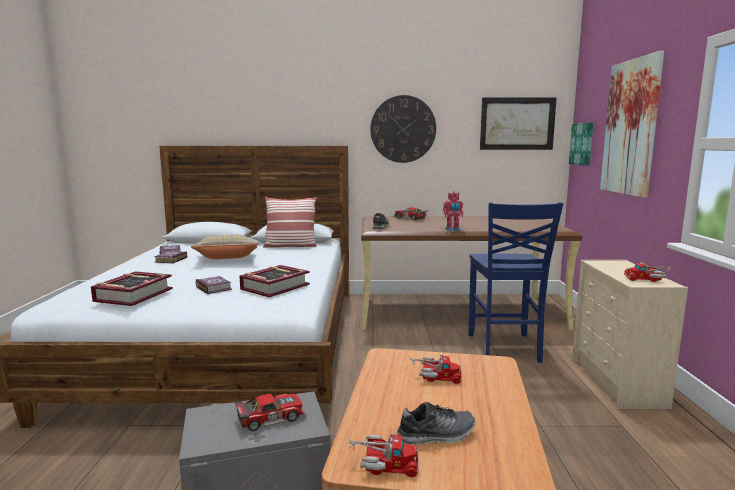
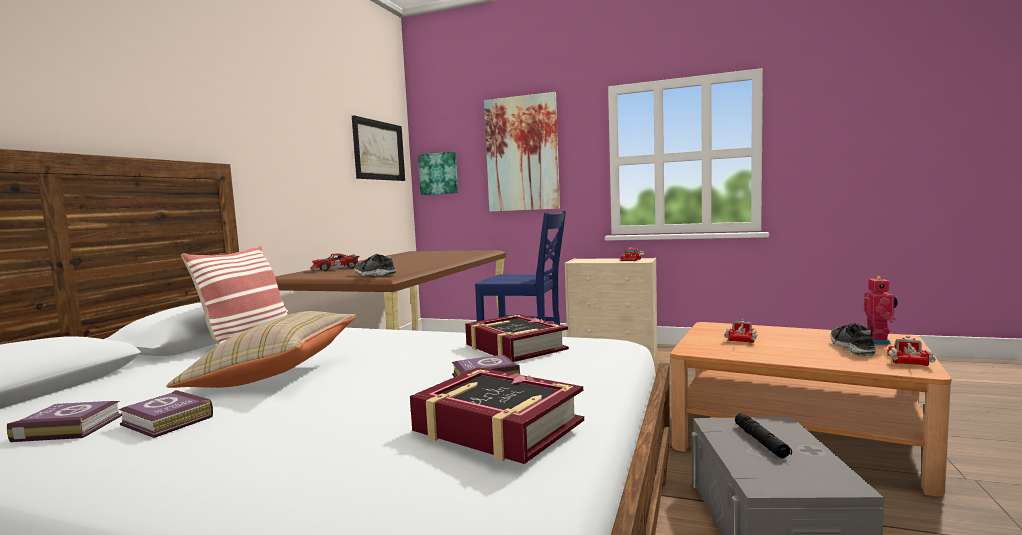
camera: 70 degrees left, 5 degrees down
toy car [234,394,307,431] -> black flashlight [735,413,792,458]
wall clock [370,95,436,163] -> none
toy robot [443,191,463,231] -> toy robot moved to [864,276,898,345]

